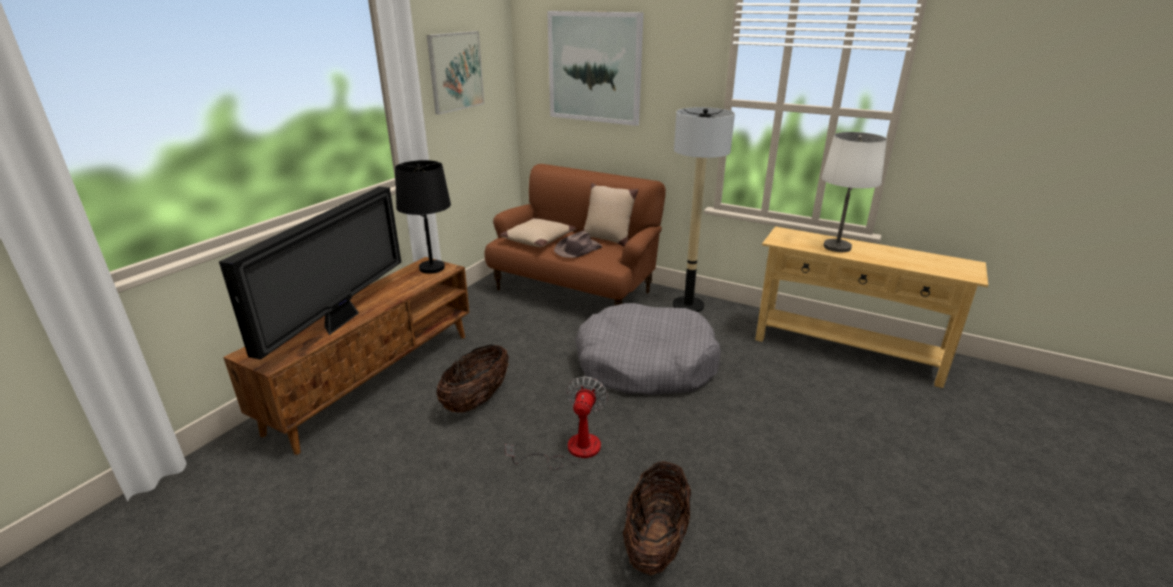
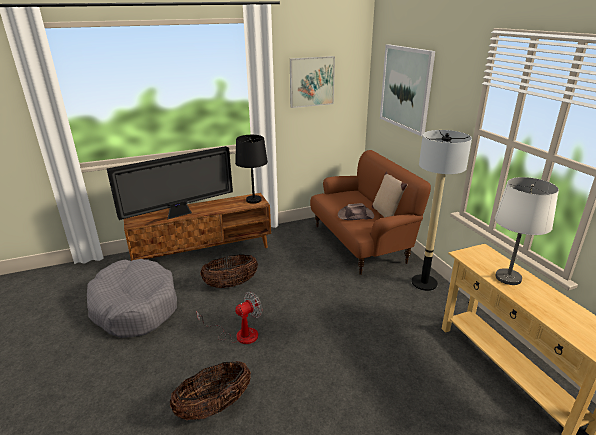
camera: 40 degrees right, 0 degrees up
beige pillow [500,218,576,247] -> none
grey dog bed [575,303,721,395] -> grey dog bed moved to [87,259,177,338]

